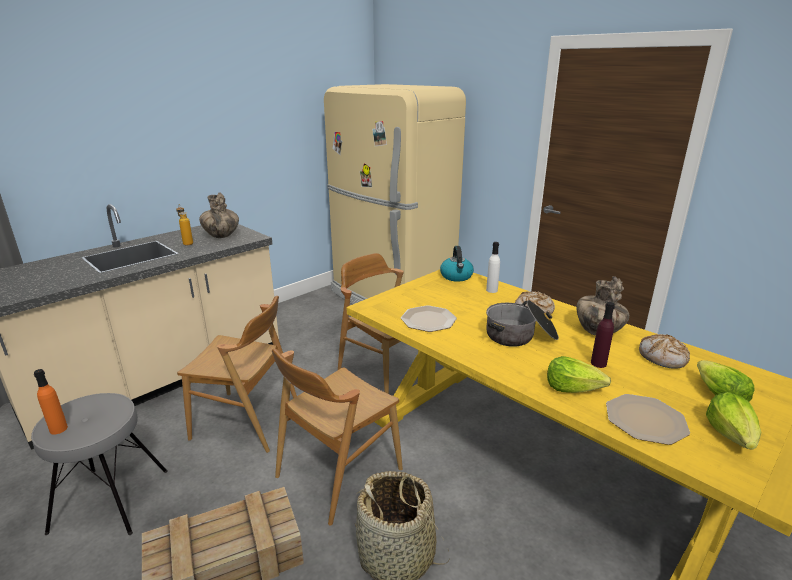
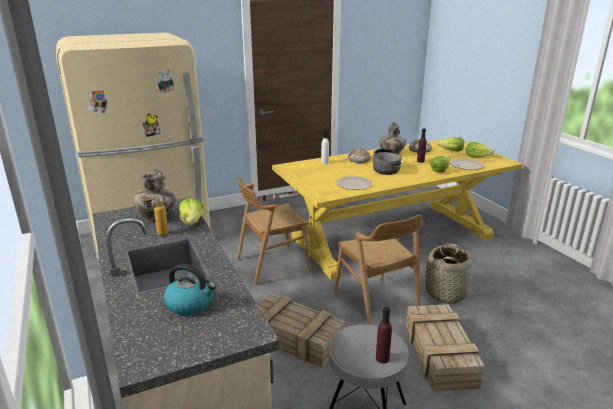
camera: 70 degrees left, 0 degrees up
orange bottle [34,369,68,435] -> purple bottle [376,307,392,363]
brown chair [177,296,297,453] -> crate [257,293,345,368]
kettle [440,246,474,282] -> kettle moved to [164,264,216,315]
none -> lettuce [179,198,204,225]

